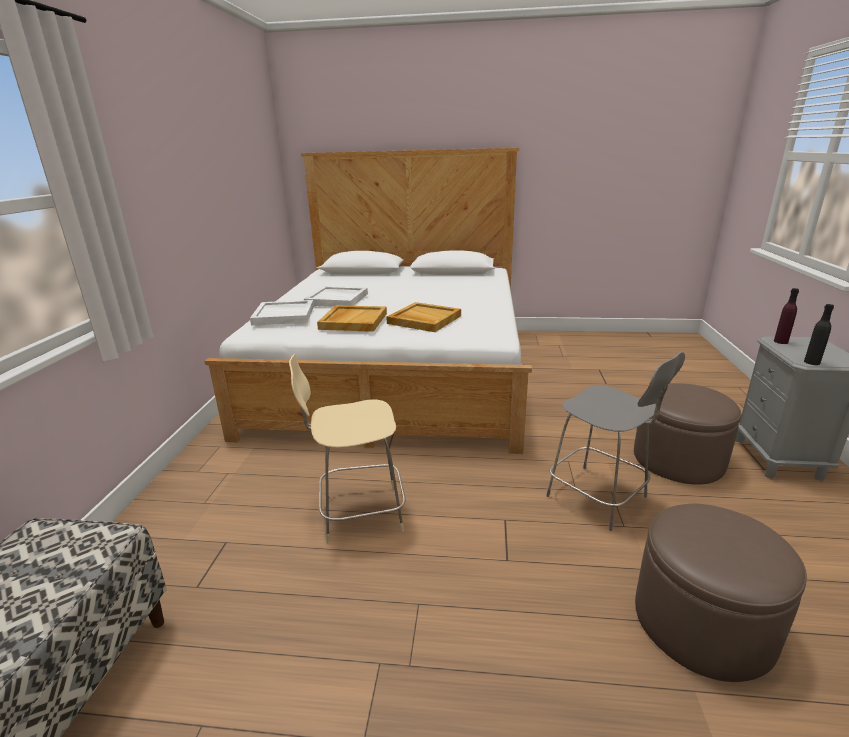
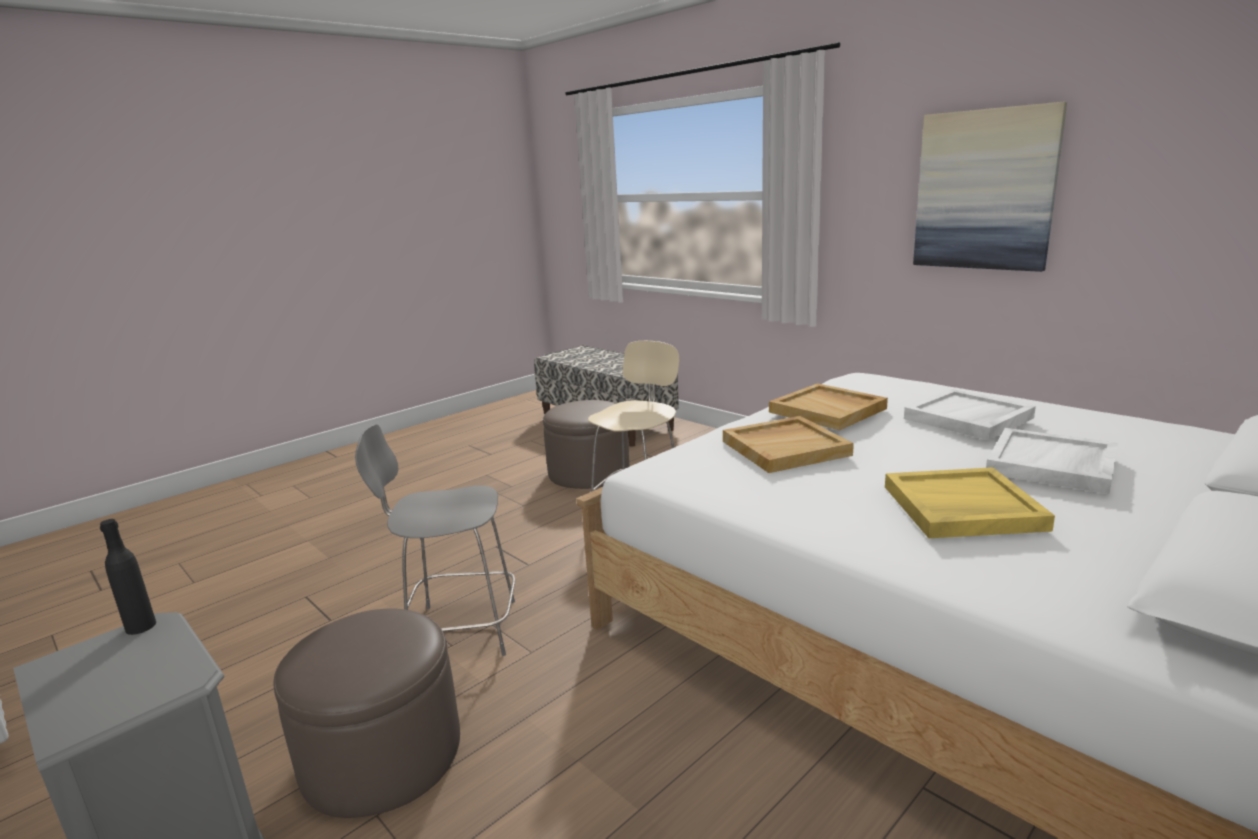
camera: 130 degrees right, 5 degrees down
white tray [250,300,314,326] -> white tray moved to [986,428,1118,494]
brown ottoman [635,504,807,682] -> brown ottoman moved to [543,400,629,489]
purple bottle [774,288,799,344] -> none
none -> yellow tray [885,467,1055,538]
none -> picture [913,102,1067,272]

